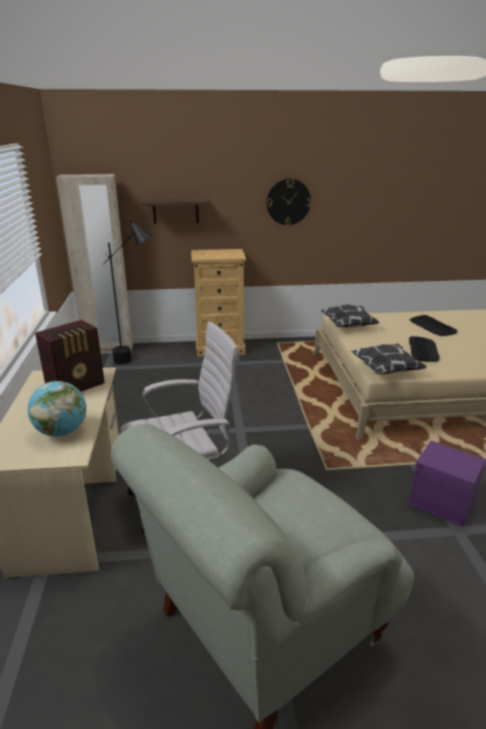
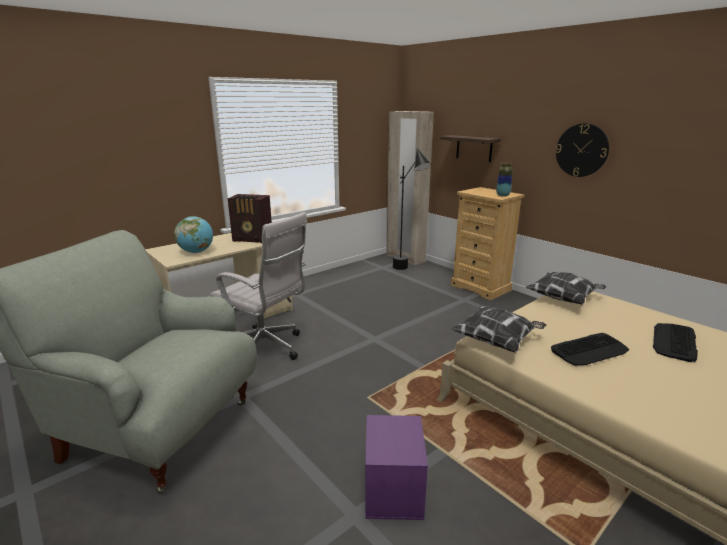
camera: 55 degrees right, 5 degrees down
none -> vase [496,163,513,197]

